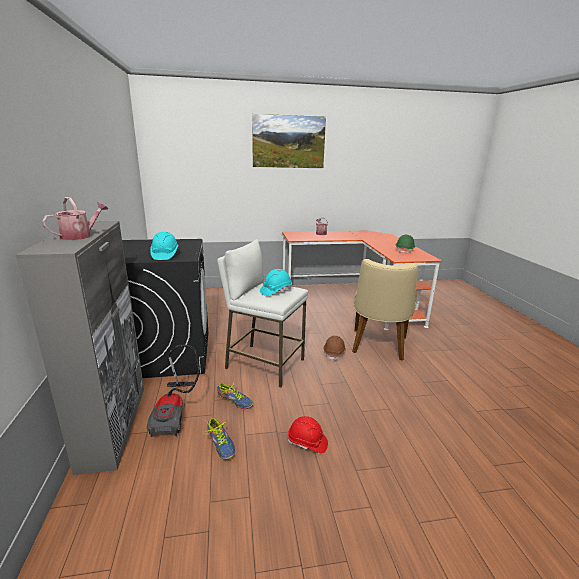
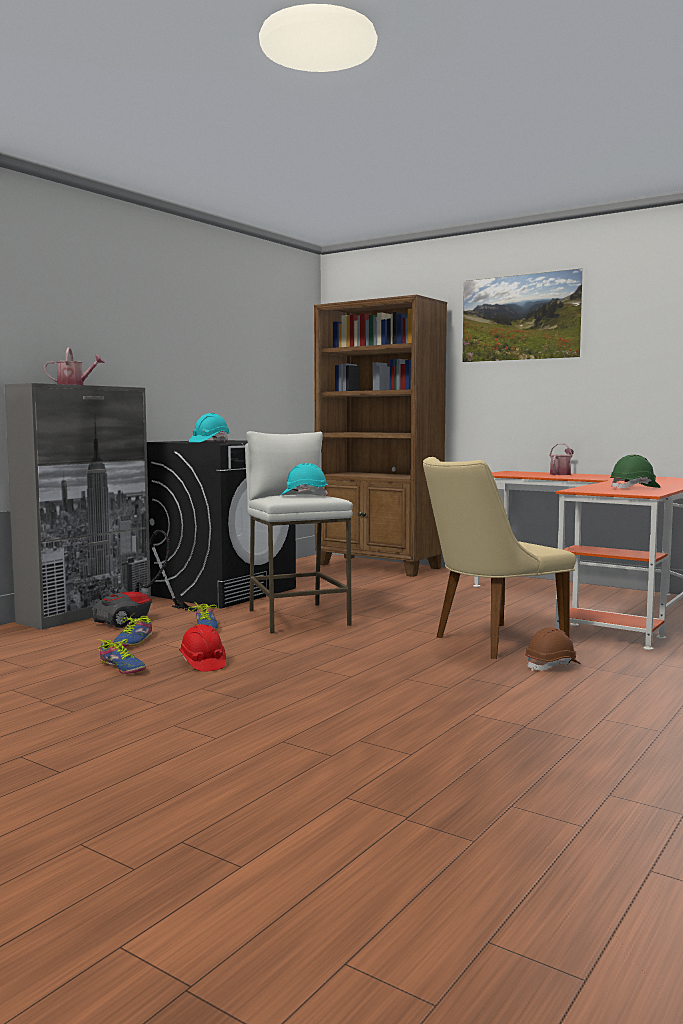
camera: 45 degrees right, 15 degrees down
brown hard hat [324,336,346,361] -> brown hard hat moved to [525,627,581,671]
none -> shoe [98,639,146,674]
none -> brown bookcase [314,295,447,577]

